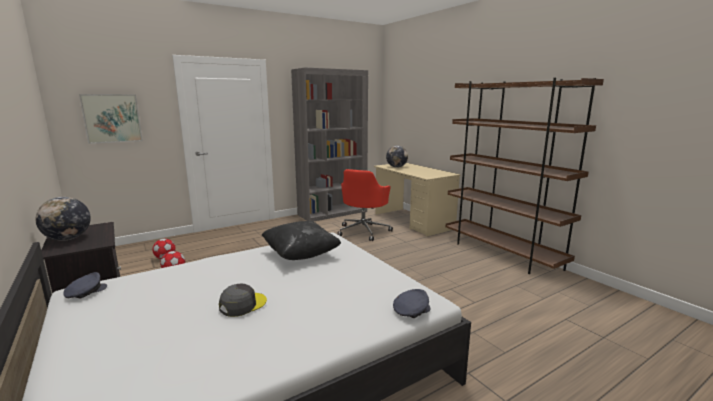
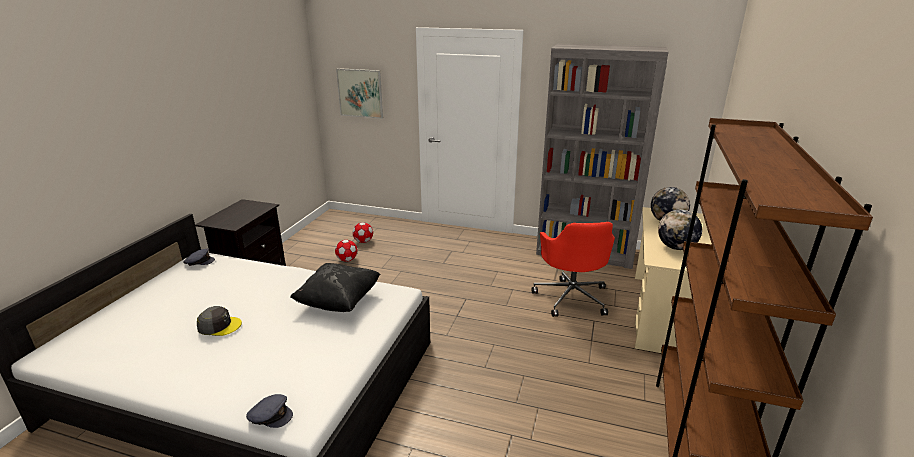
camera: 50 degrees right, 10 degrees up
globe [35,197,91,241] -> globe moved to [658,209,702,250]
red office chair [337,169,393,241] -> red office chair turned 75 degrees counterclockwise [531,222,615,317]

